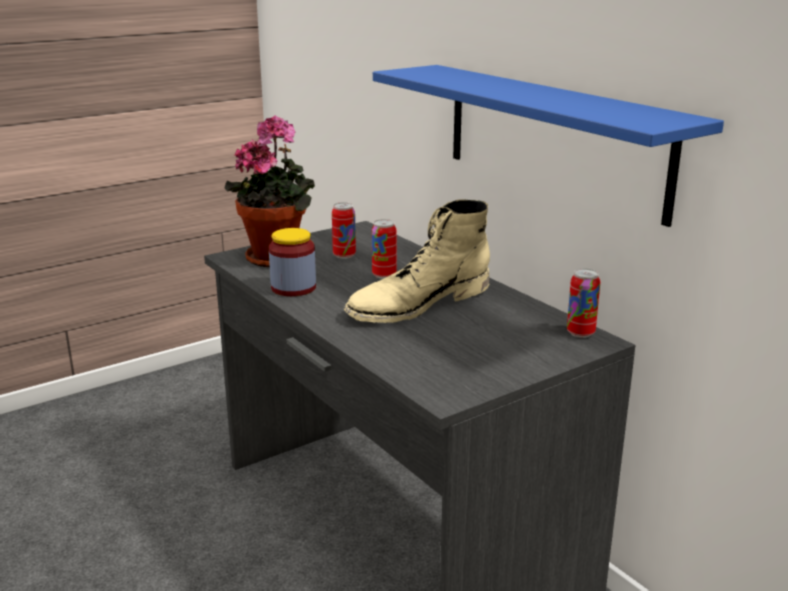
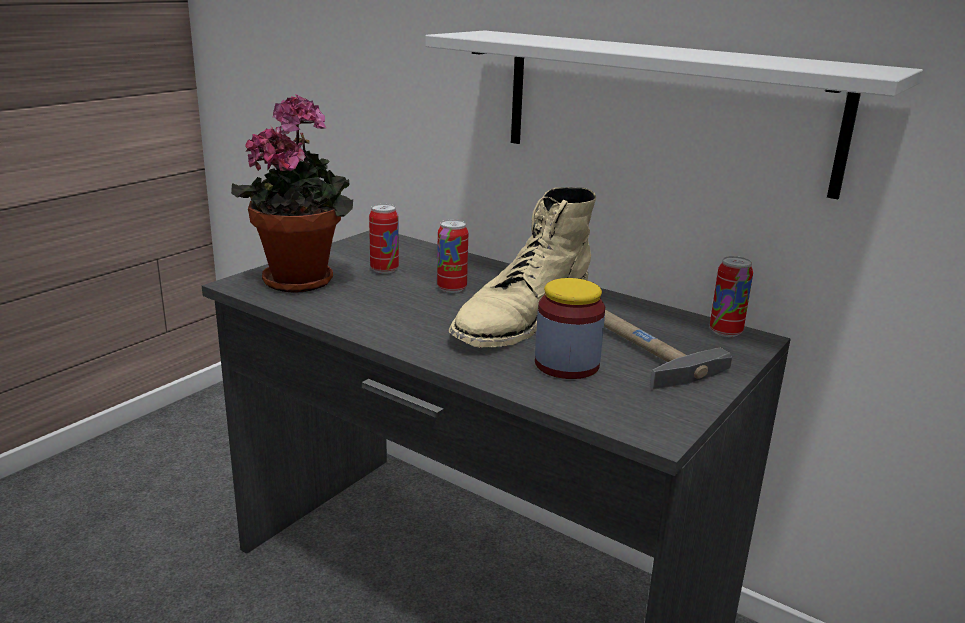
camera: 20 degrees left, 0 degrees up
jar [269,228,316,296] -> jar moved to [535,278,605,379]
blue shelf [373,65,724,227] -> white shelf [425,31,923,199]
none -> hammer [604,310,732,390]

